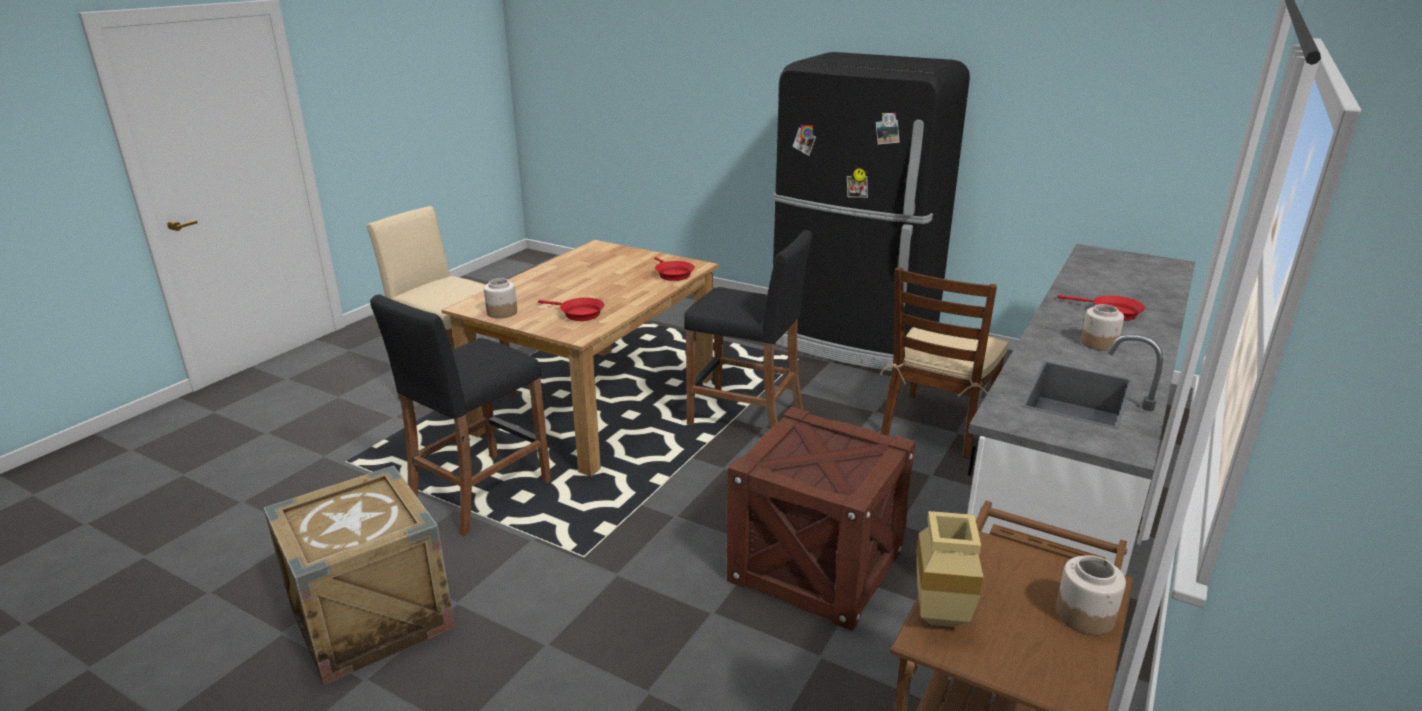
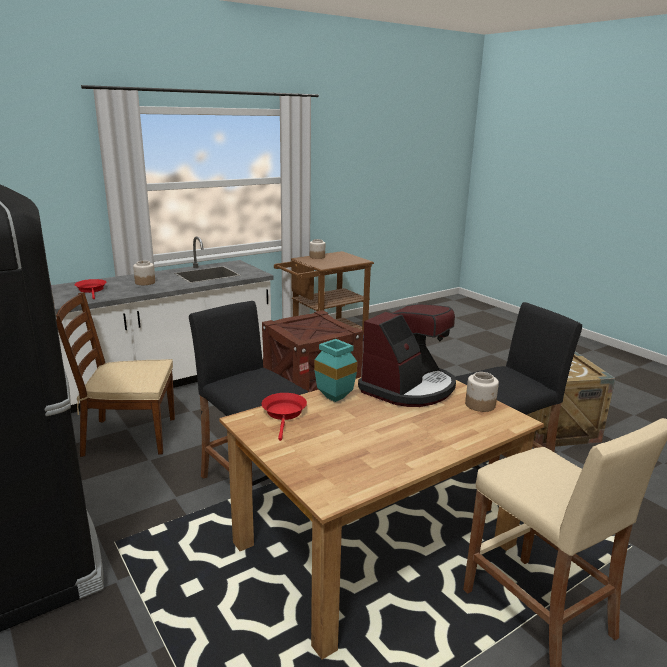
camera: 155 degrees left, 5 degrees down
red frying pan [538,298,604,321] -> coffee machine [358,304,456,407]
brown chair [880,267,1009,459] -> brown chair turned 150 degrees counterclockwise [56,292,175,457]
beige vase [917,511,984,627] -> none
none -> turquoise vase [314,339,357,402]

